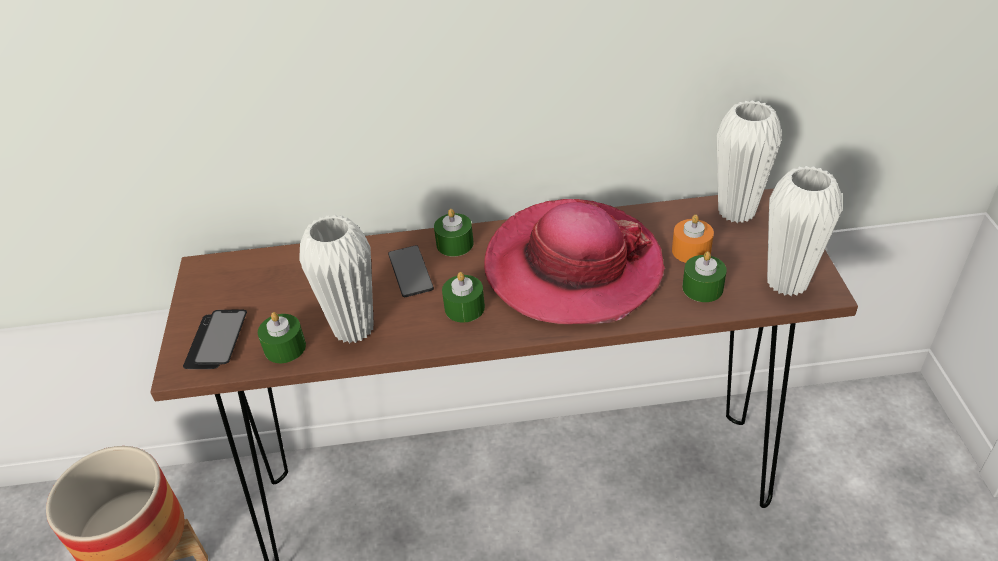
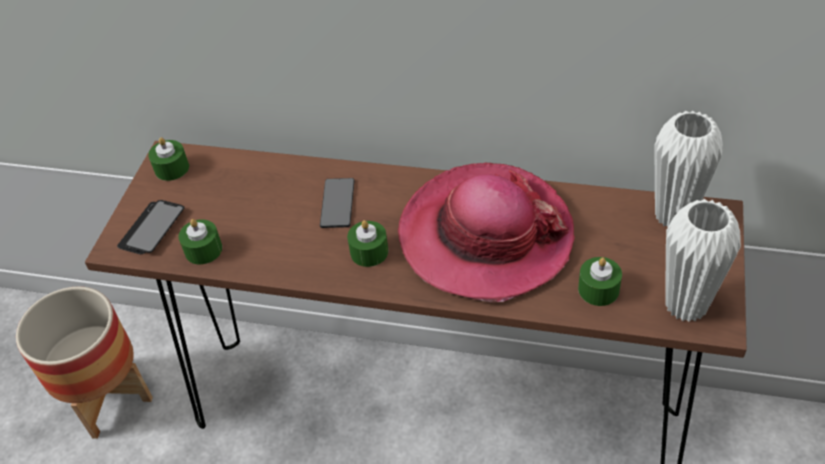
camera: 20 degrees right, 5 degrees up
white vase [299,214,374,344] -> none
green candle [434,209,474,257] -> green candle moved to [148,137,189,181]
orange candle [672,214,714,263] -> none

